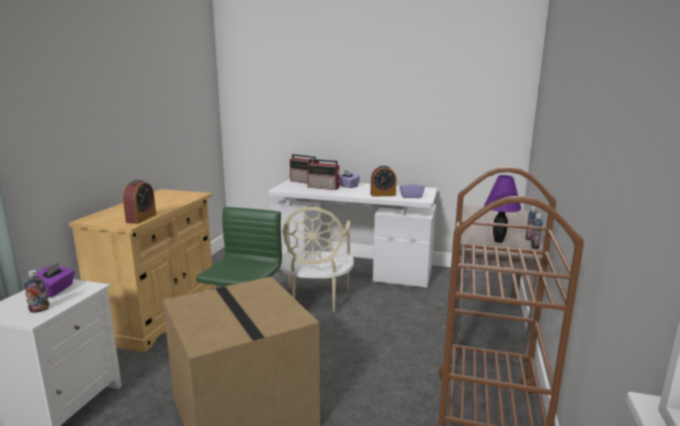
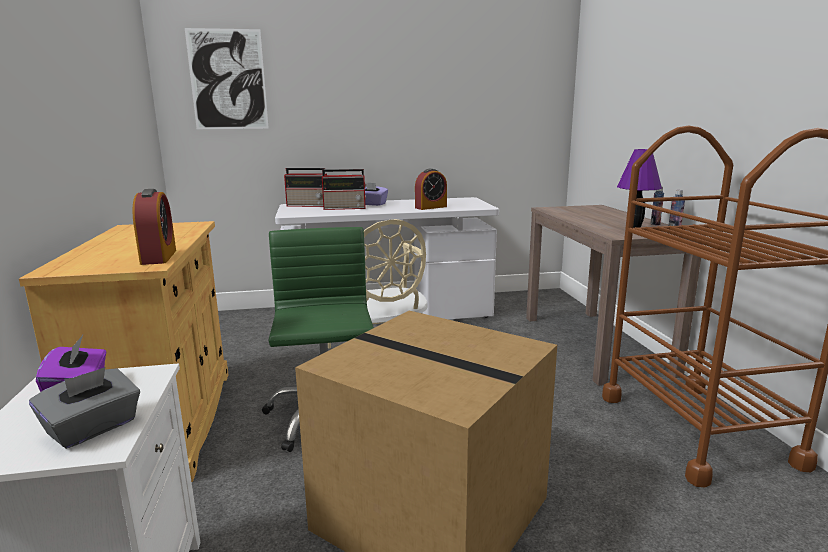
camera: 25 degrees left, 0 degrees up
bottle [24,270,49,313] -> grey tissue box [29,367,140,449]
purple tissue box [400,179,425,198] -> none
none -> picture [185,28,269,129]

